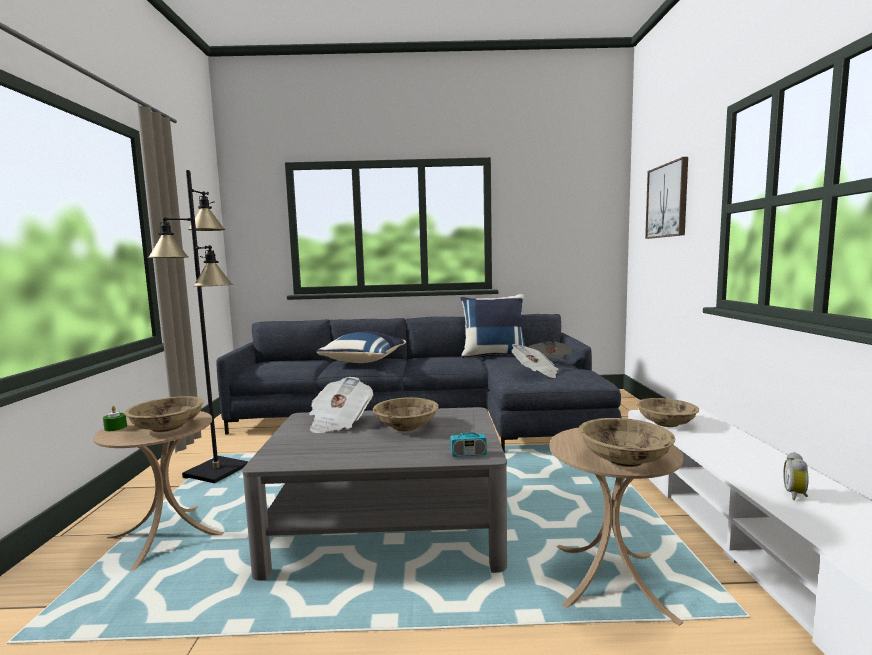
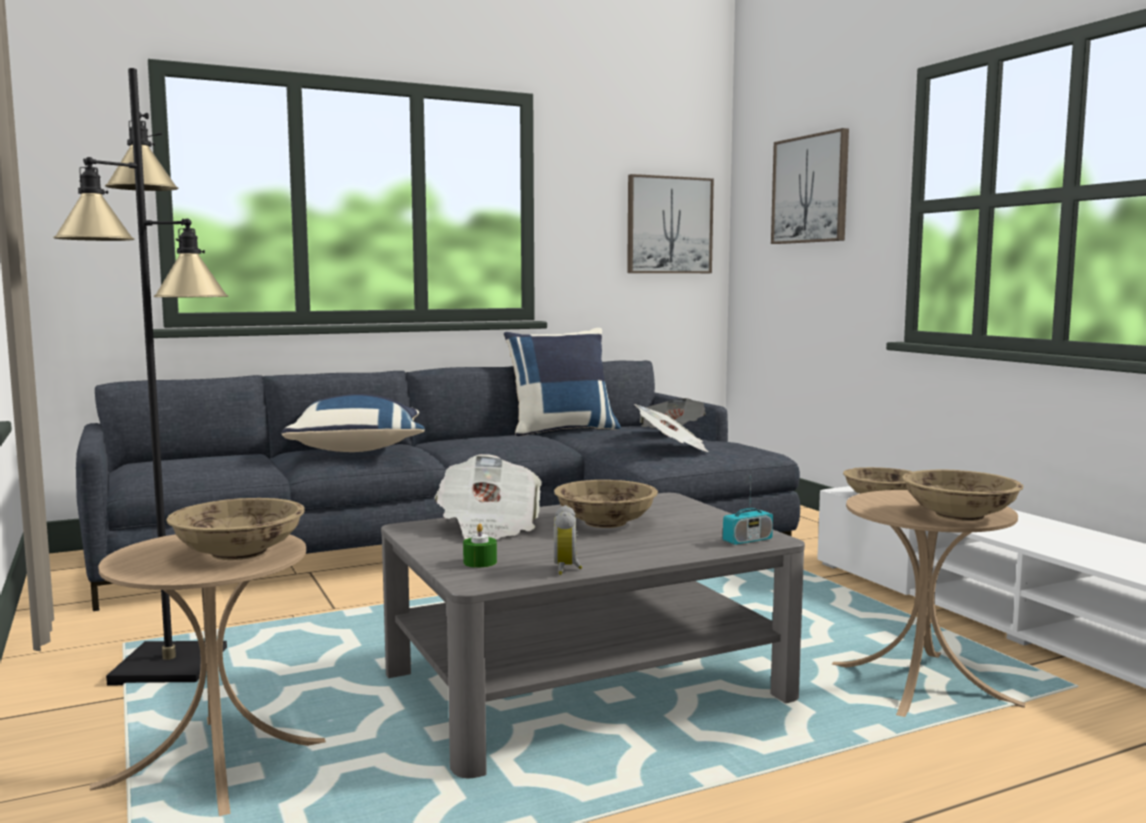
camera: 25 degrees left, 0 degrees up
green candle [103,406,127,431] -> green candle moved to [463,524,497,568]
alarm clock [783,452,809,500] -> alarm clock moved to [554,505,582,575]
none -> picture [627,174,714,273]

